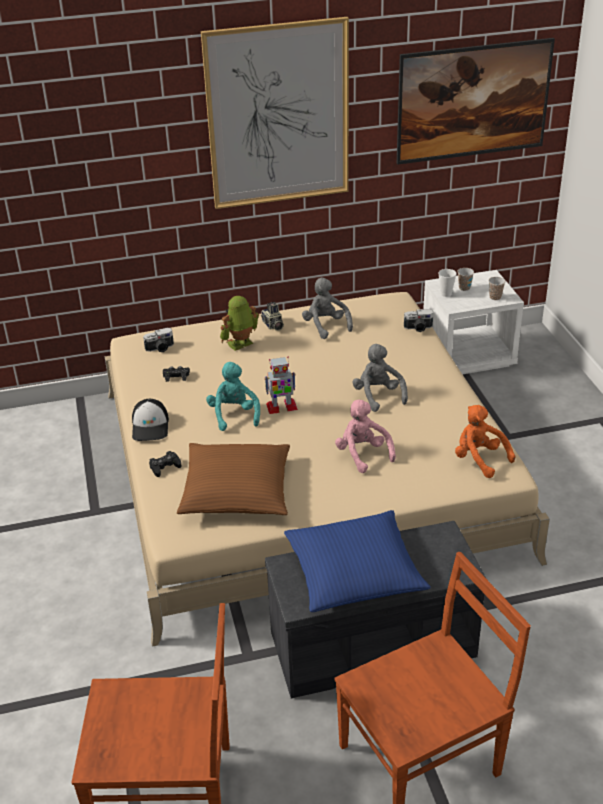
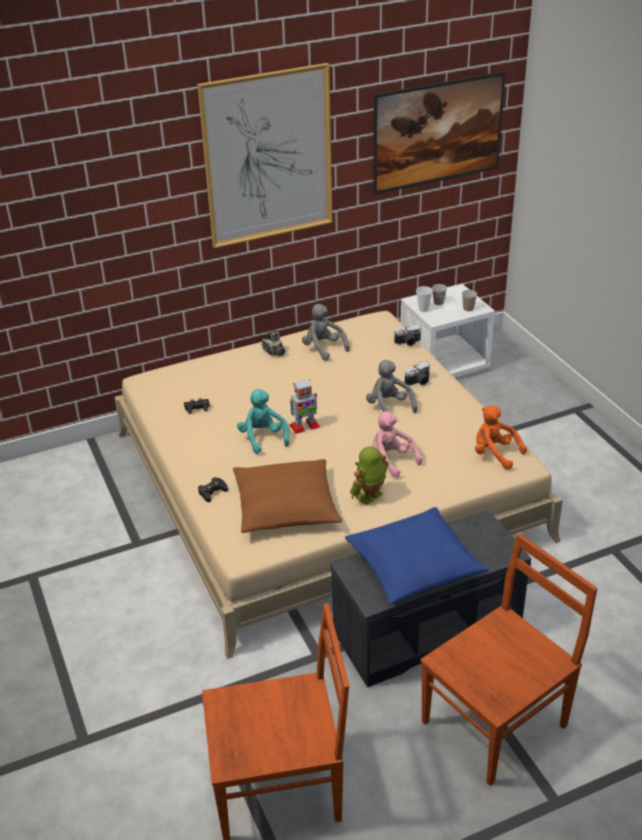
camera: 10 degrees left, 0 degrees up
cap [132,399,169,441] -> none
camera [143,328,174,352] -> camera moved to [405,361,430,386]
toy robot [220,296,259,351] -> toy robot moved to [350,446,389,505]

